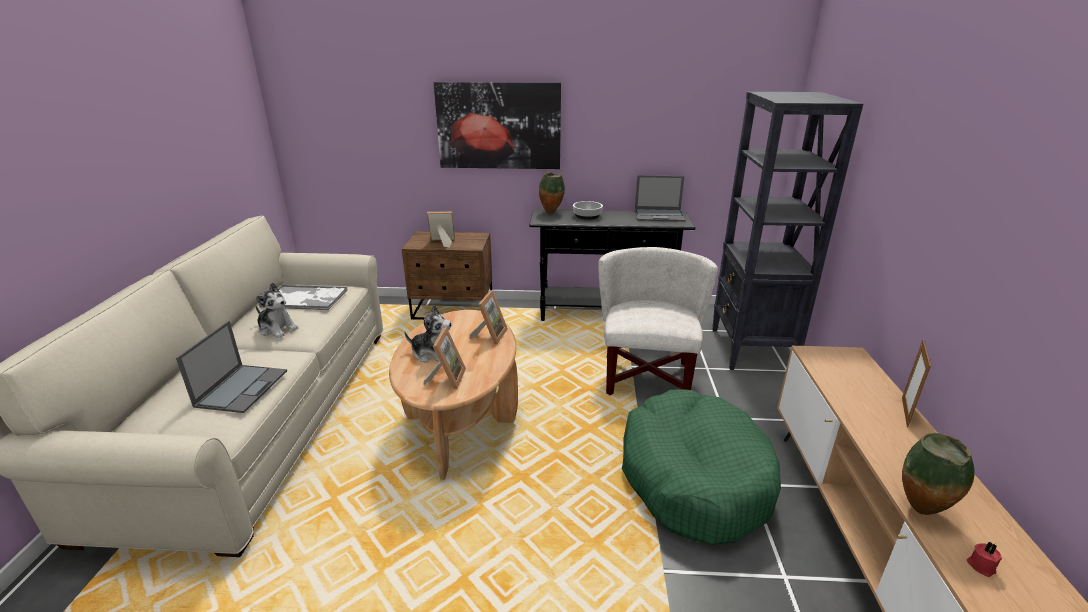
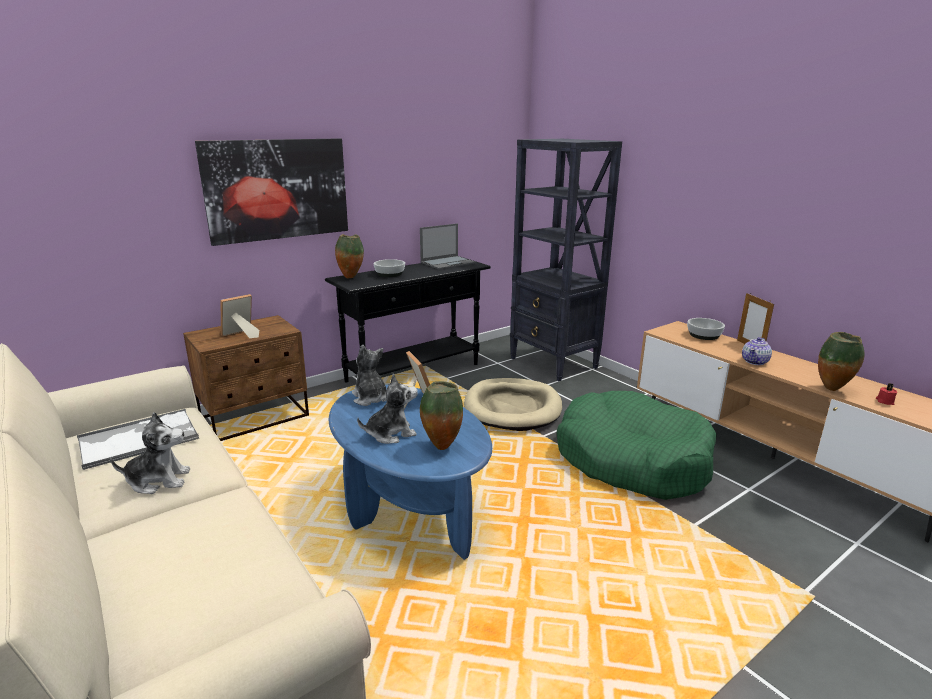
camera: 40 degrees left, 5 degrees down
laptop [176,321,287,413] -> none
brown coffee table [389,310,518,480] -> blue coffee table [329,384,492,560]
picture frame [423,327,466,389] -> vase [420,381,463,450]
white armchair [598,247,718,395] -> beige dog bed [464,378,562,431]
none -> plush toy [352,345,387,406]
none -> bowl [687,318,725,340]
none -> teapot [742,337,772,365]

